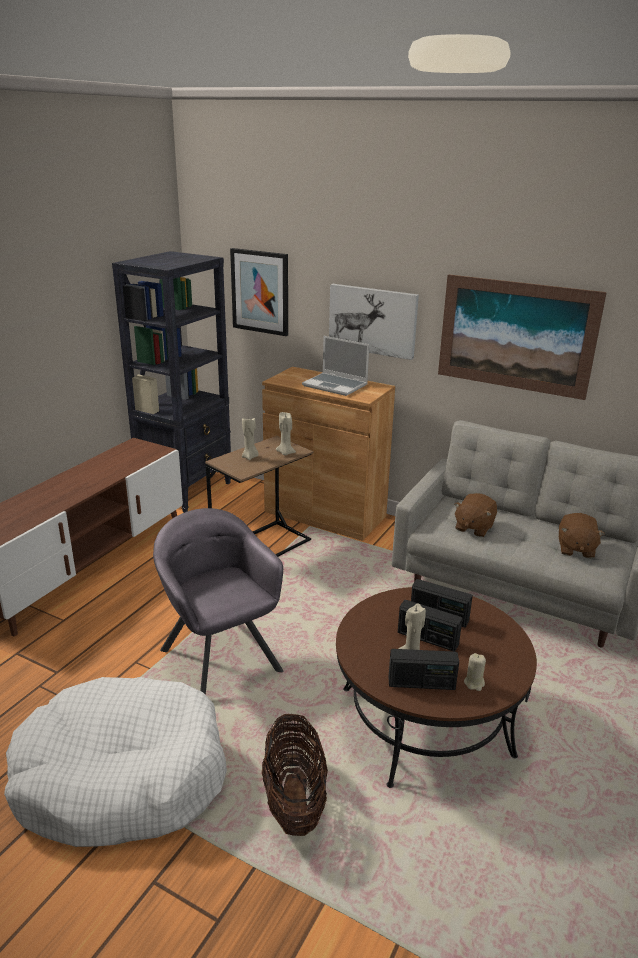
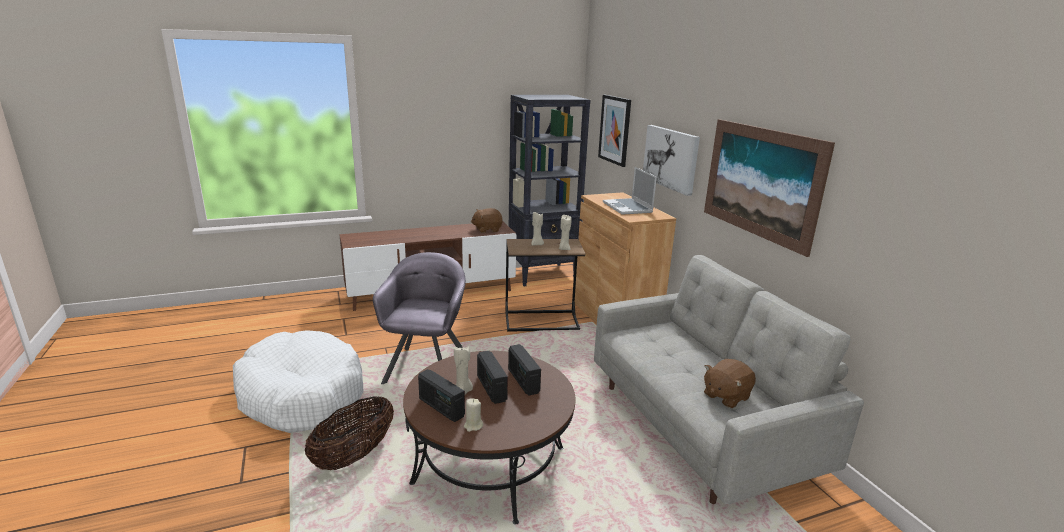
camera: 40 degrees right, 5 degrees down
brown plush toy [454,493,497,537] -> brown plush toy moved to [471,208,503,233]

